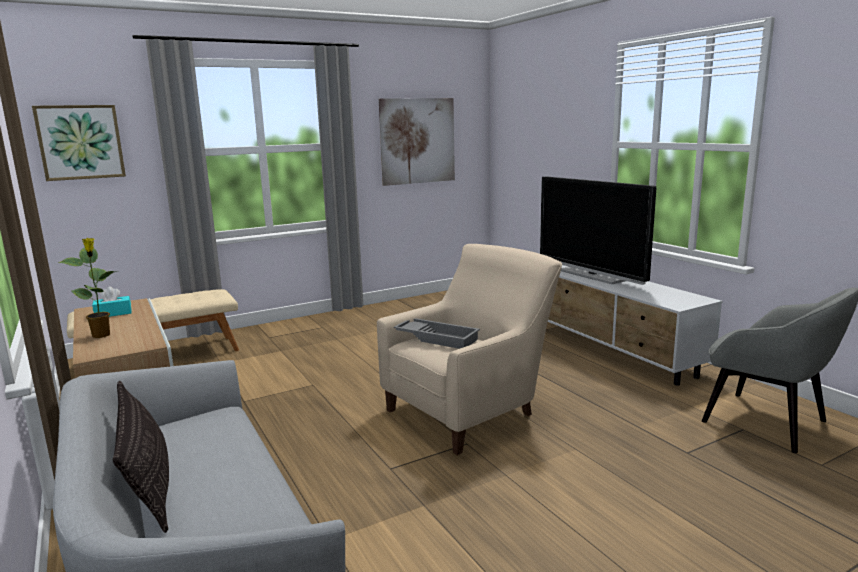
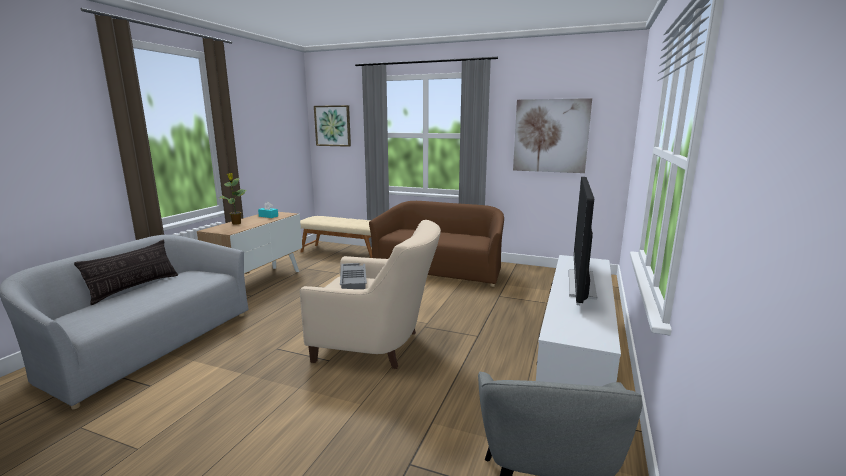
camera: 50 degrees right, 0 degrees up
none -> brown sofa [369,201,504,287]

